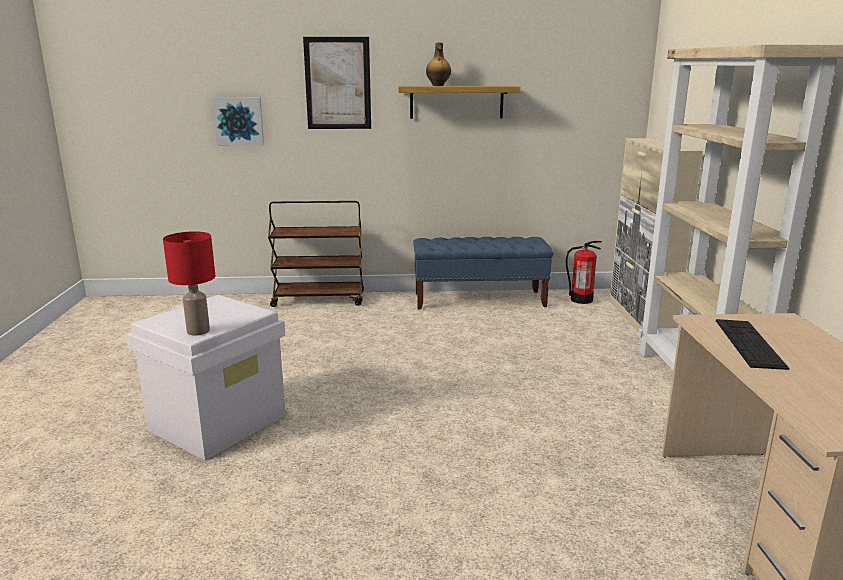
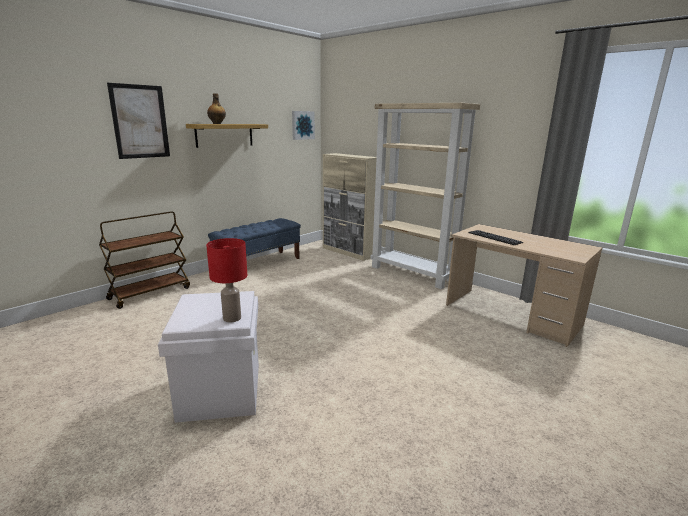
camera: 45 degrees left, 0 degrees up
picture [212,97,264,146] -> picture moved to [292,111,315,140]
fire extinguisher [566,241,602,304] -> none

